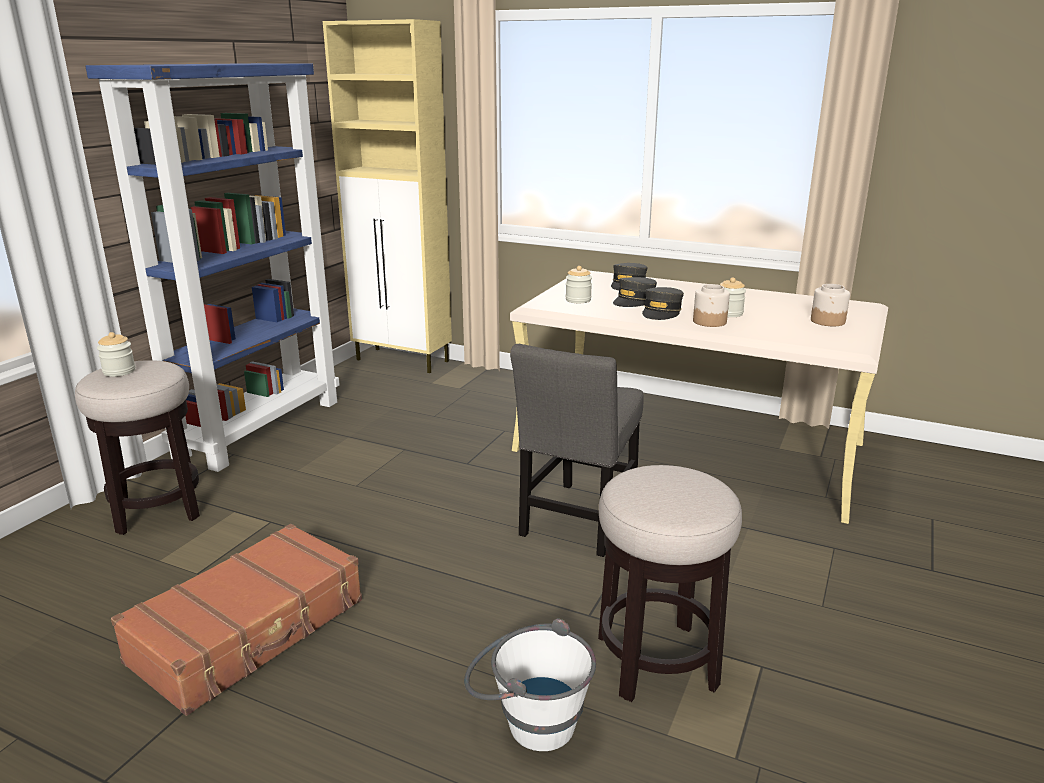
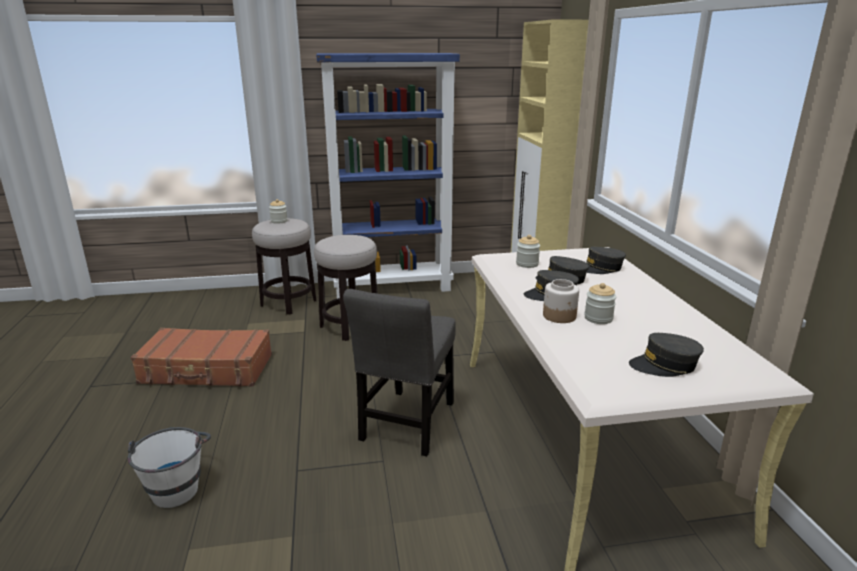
camera: 55 degrees right, 0 degrees up
grey chair [510,344,644,557] -> grey chair turned 60 degrees counterclockwise [343,289,456,456]
stool [598,465,742,702] -> stool moved to [314,235,378,341]
jar [811,284,850,326] -> grey cap [629,333,704,377]

